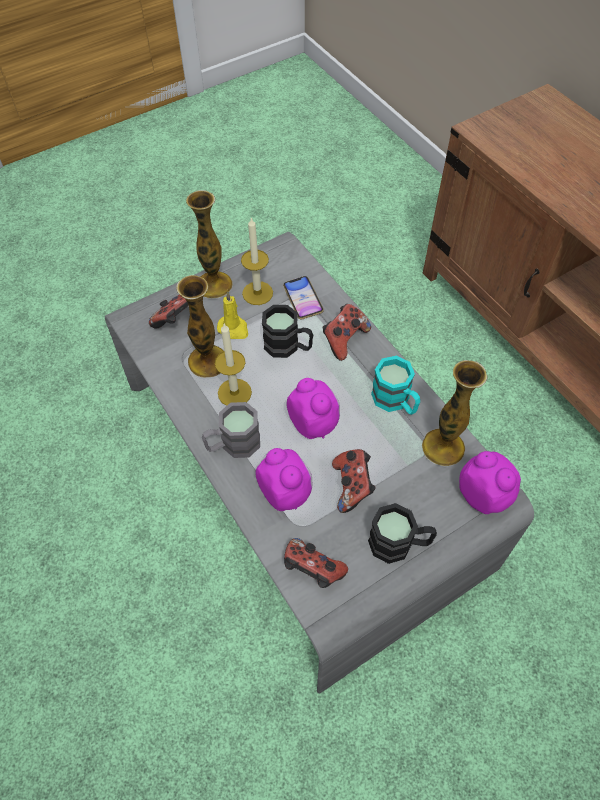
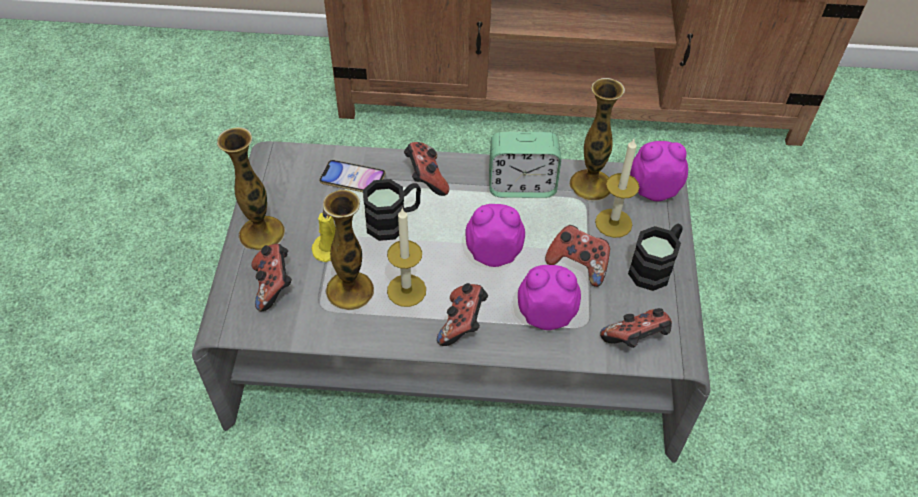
camera: 55 degrees left, 5 degrees down
grey mug [202,402,260,458] -> game controller [437,283,488,346]
candle [241,218,273,305] -> candle moved to [595,139,639,238]
turquoise mug [371,356,420,415] -> alarm clock [489,132,561,198]

